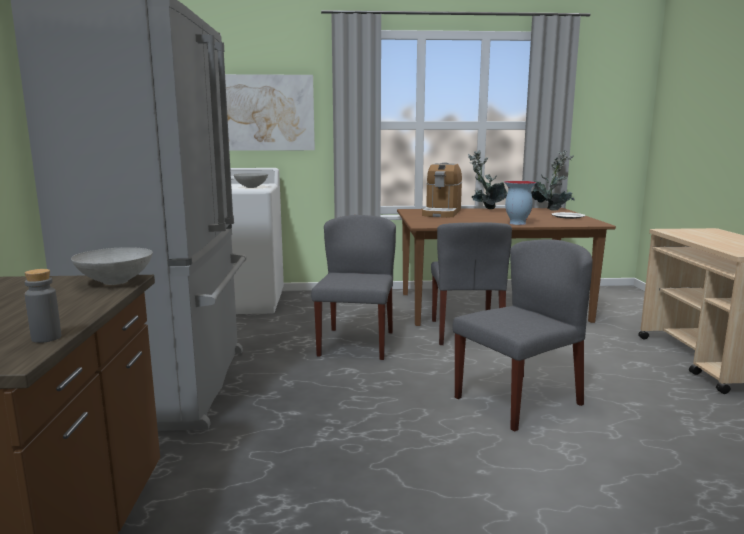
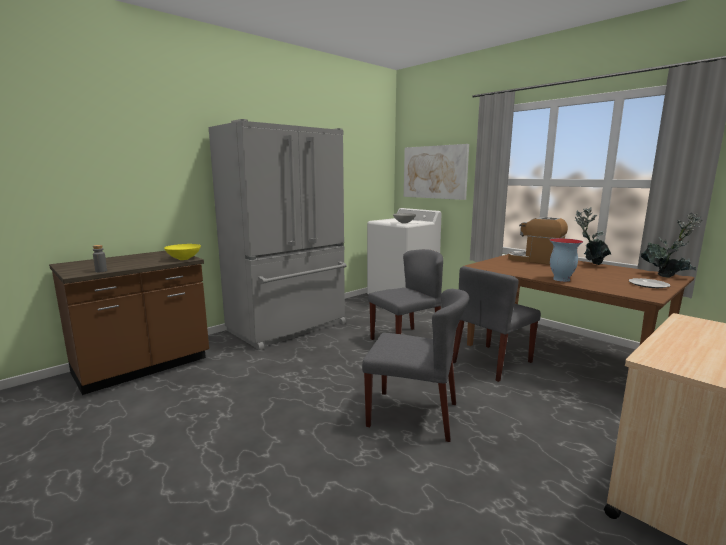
camera: 50 degrees right, 0 degrees up
grey bowl [71,247,153,285] -> yellow bowl [164,244,201,260]
coffee machine [422,162,462,218] -> coffee machine turned 60 degrees clockwise [508,217,568,265]

